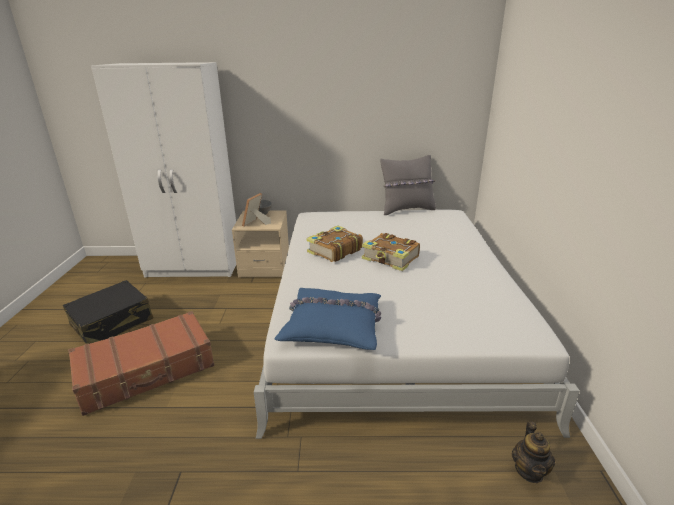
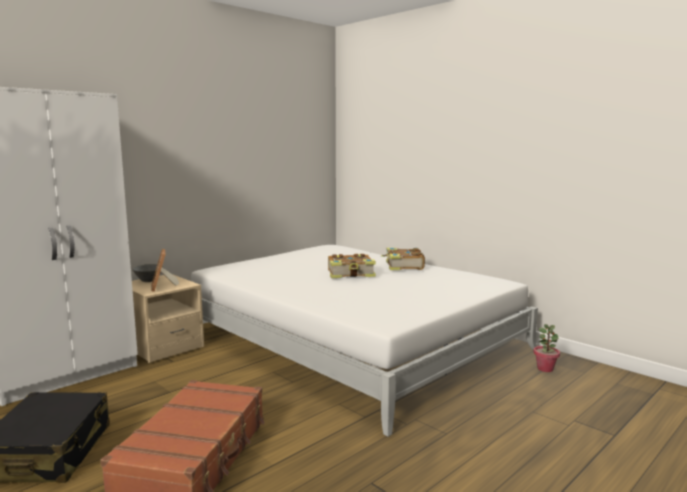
camera: 45 degrees left, 15 degrees down
blue pillow [274,288,381,350] -> none
book [306,226,363,262] -> book moved to [381,248,425,270]
grey pillow [380,155,436,215] -> none
teapot [512,421,555,483] -> potted plant [534,324,560,372]

